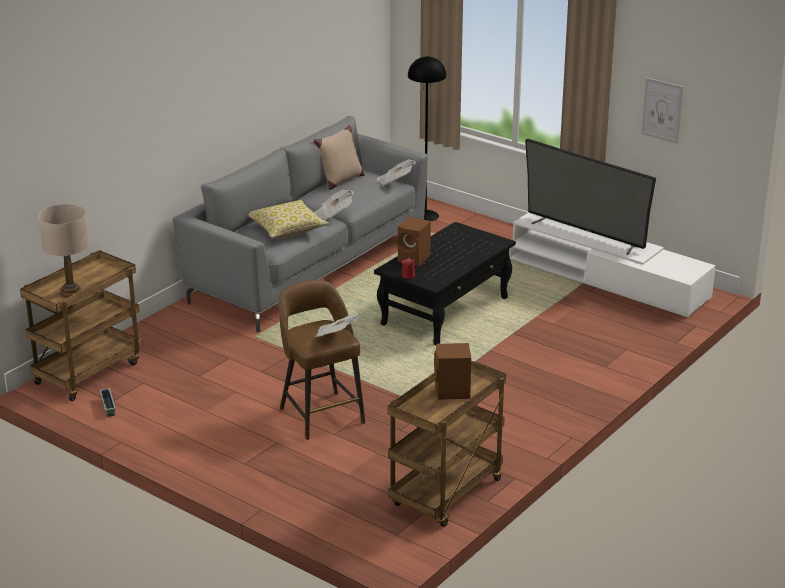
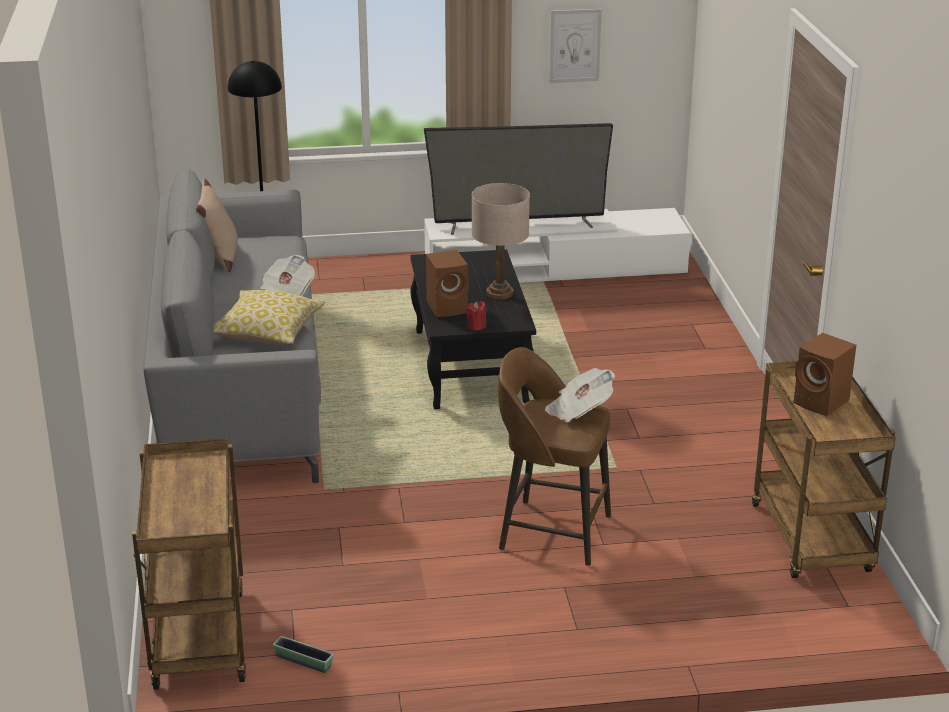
camera: 45 degrees left, 0 degrees up
beige table lamp [38,204,89,298] -> beige table lamp moved to [472,183,530,299]
newspaper [377,159,416,185] -> none

